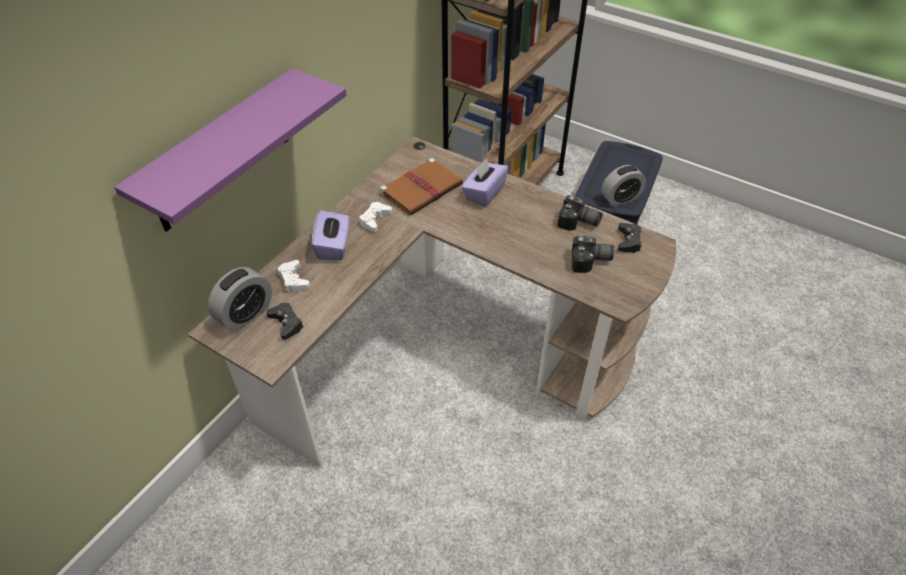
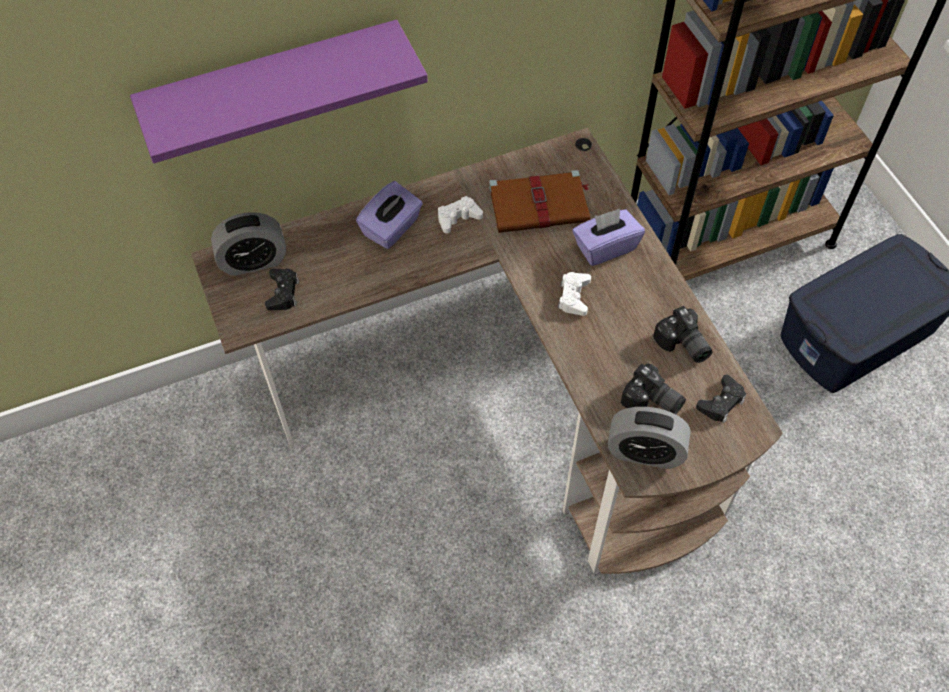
camera: 35 degrees right, 10 degrees up
white game controller [278,260,310,293] -> white game controller moved to [558,272,591,316]
alarm clock [601,165,646,206] -> alarm clock moved to [608,407,691,469]

